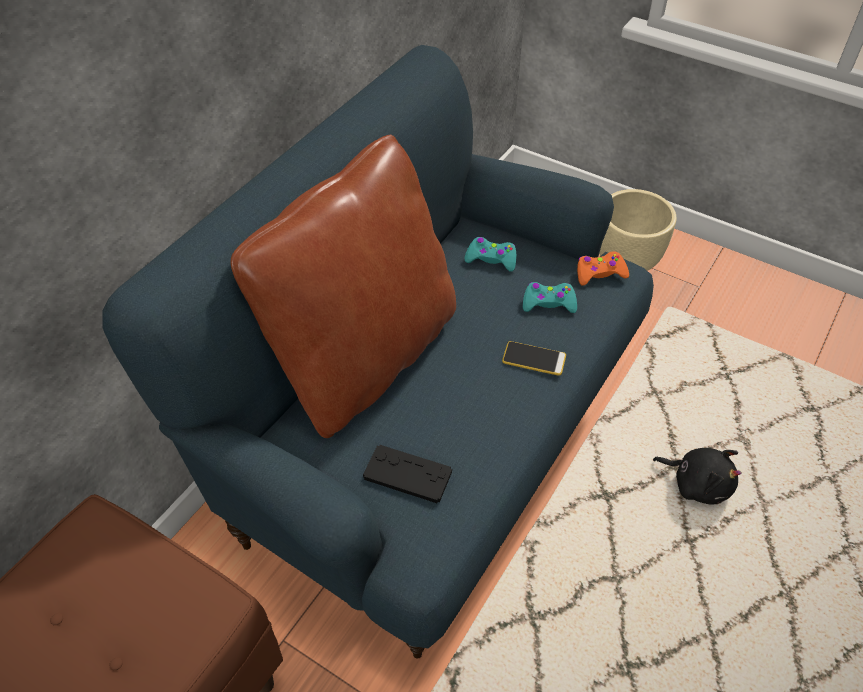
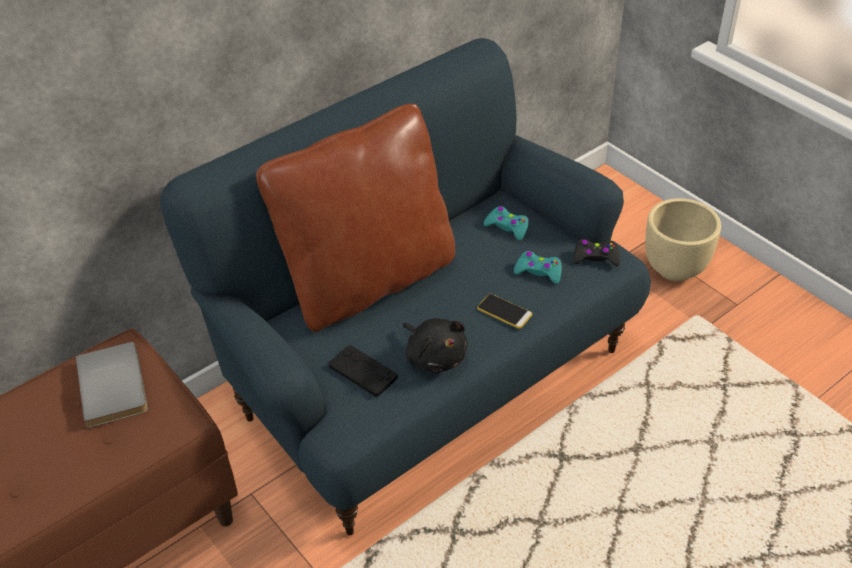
camera: 20 degrees right, 5 degrees down
orange game controller [577,251,629,286] -> black game controller [573,239,620,266]
black plush toy [653,448,742,504] -> black plush toy moved to [403,318,468,373]
none -> grey book [76,342,148,428]

